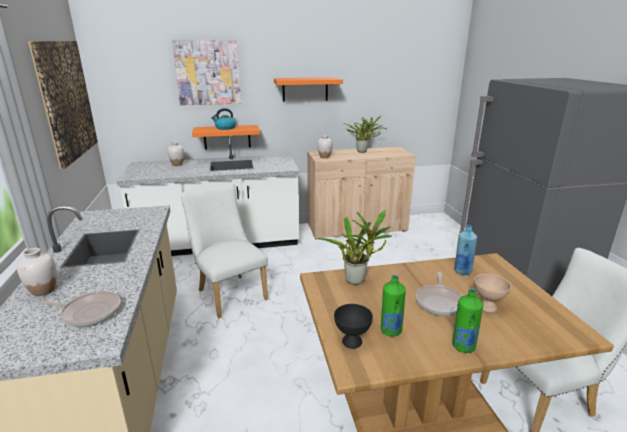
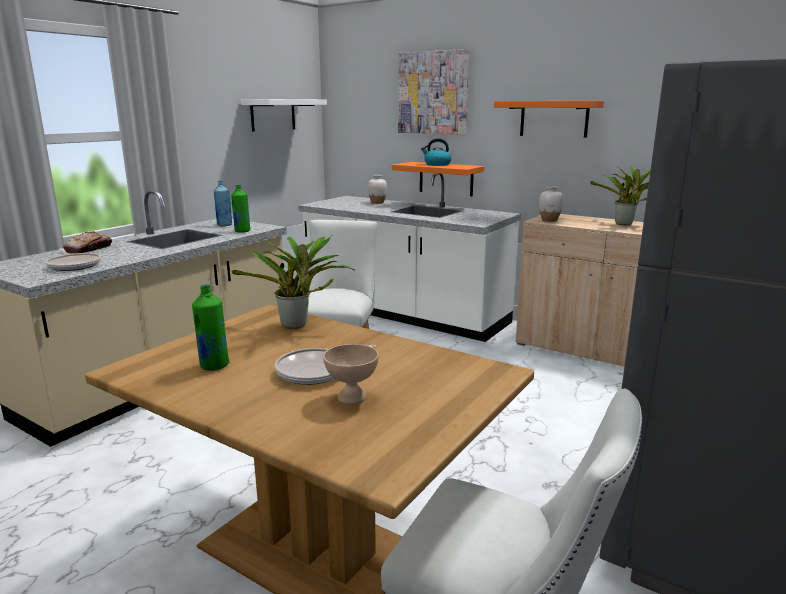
camera: 45 degrees right, 5 degrees down
white vase [17,248,57,296] -> bread [63,231,112,254]
picture [28,41,98,169] -> white shelf [241,99,327,131]
black bowl [334,304,373,349] -> none
green bottle [453,289,483,353] -> green bottle moved to [231,185,251,233]
blue bottle [454,225,477,275] -> blue bottle moved to [214,181,232,226]

